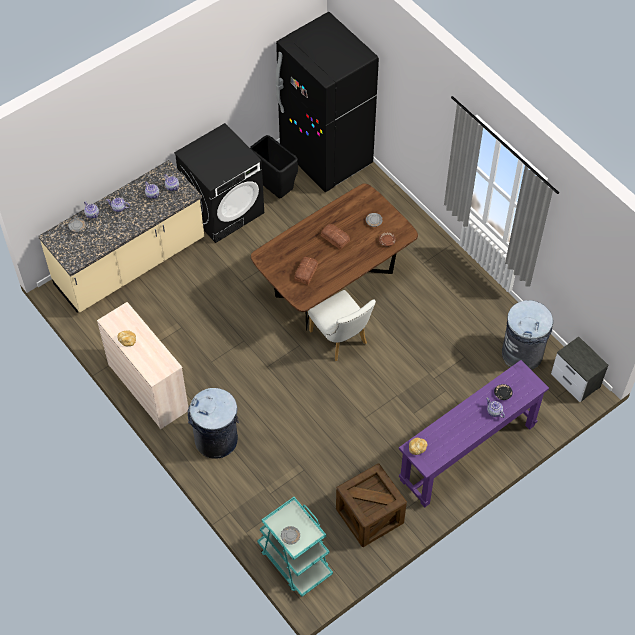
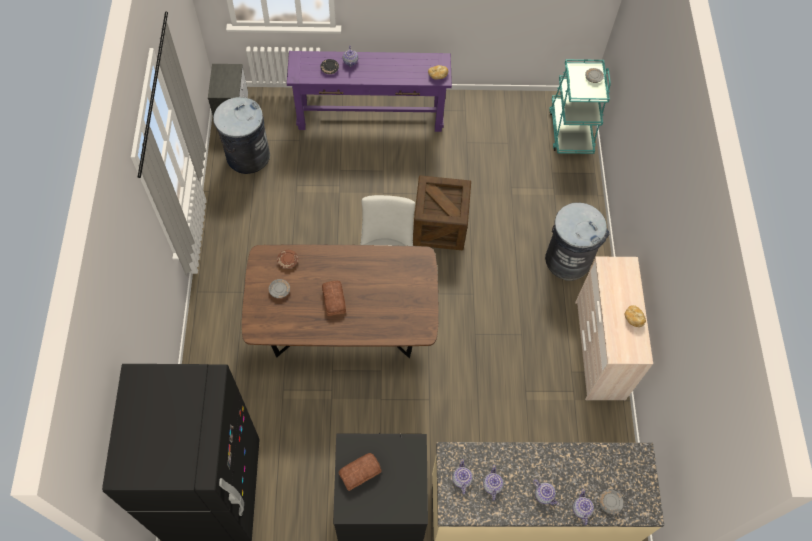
camera: 145 degrees left, 5 degrees up
black trash can [250,135,298,198] -> none
bread [294,257,318,285] -> bread moved to [339,453,382,491]
crate [336,463,407,547] -> crate moved to [413,176,471,250]

